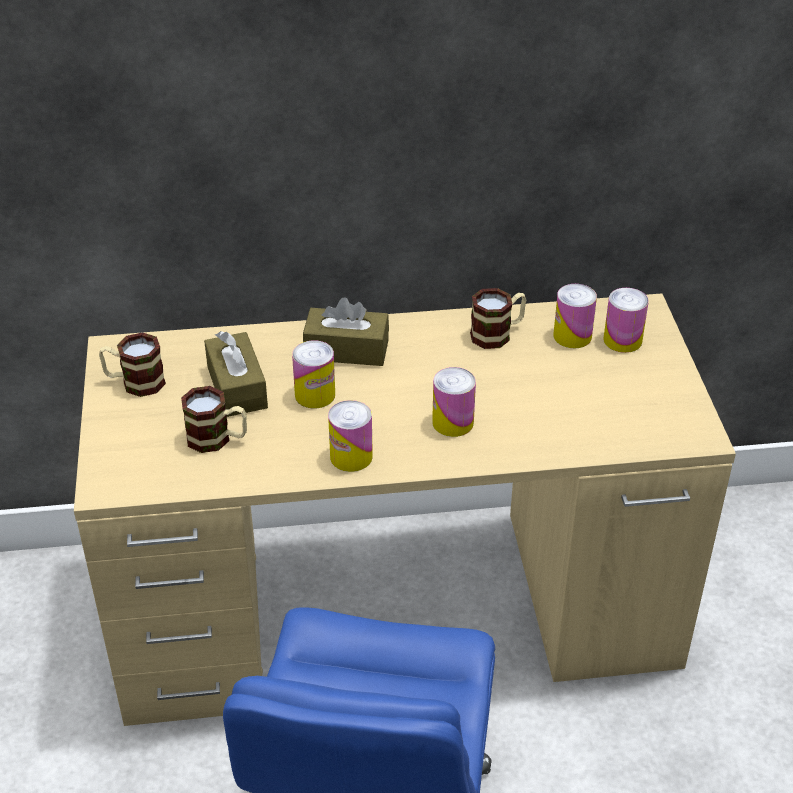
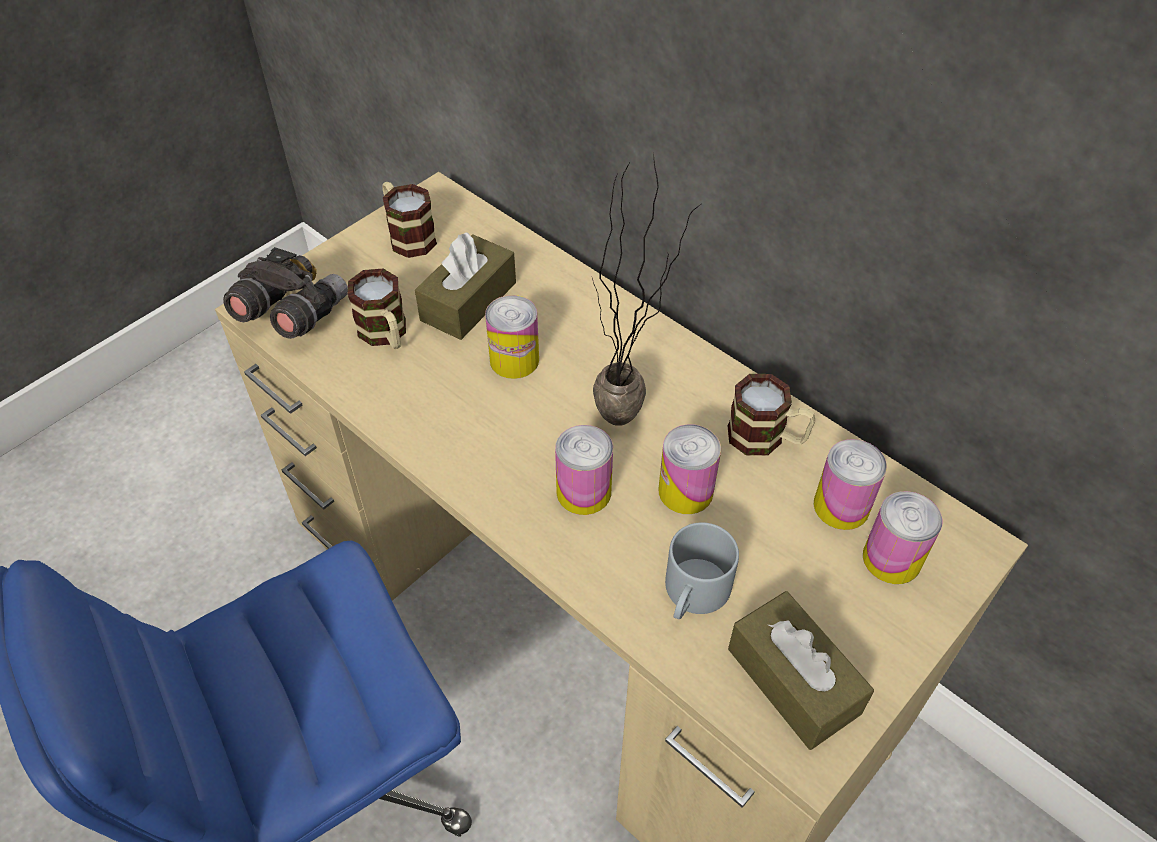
camera: 50 degrees right, 10 degrees up
brown tissue box [303,297,389,366] -> brown tissue box moved to [728,591,874,750]
can [328,400,373,472] -> can moved to [659,424,721,514]
none -> grey binoculars [223,247,348,339]
none -> potted plant [592,155,701,426]
none -> grey mug [665,522,739,619]

